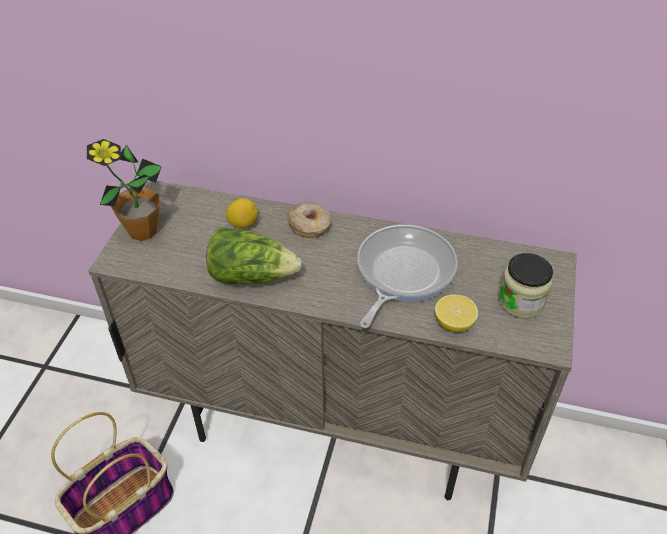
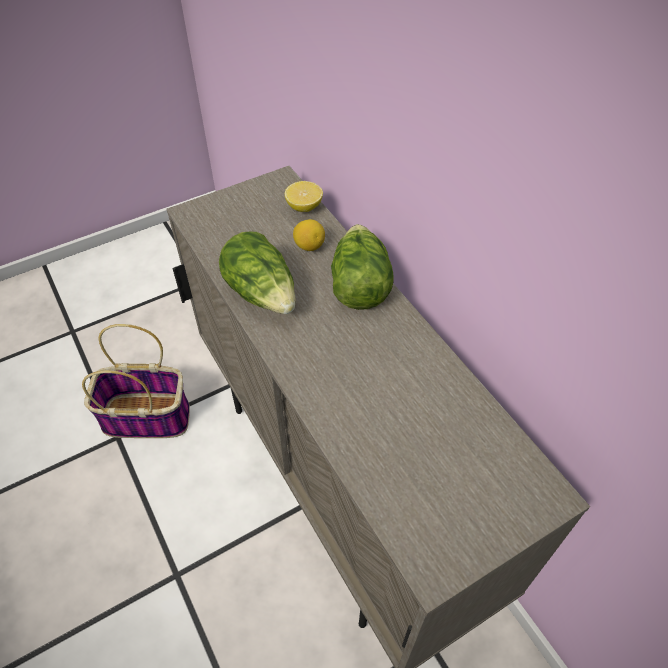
camera: 45 degrees right, 5 degrees up
potted plant [87,139,162,241] -> none
donut [287,202,331,238] -> lettuce [331,224,394,310]
frying pan [357,225,458,328] -> none
lemon [435,295,478,332] -> lemon moved to [285,181,323,212]
jar [498,253,553,318] -> none

